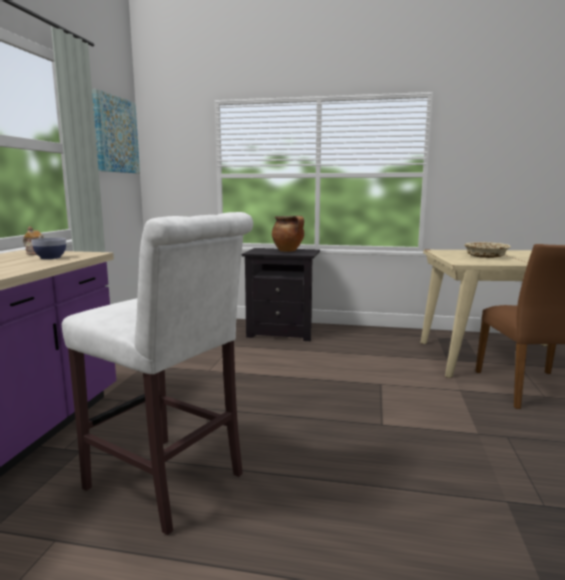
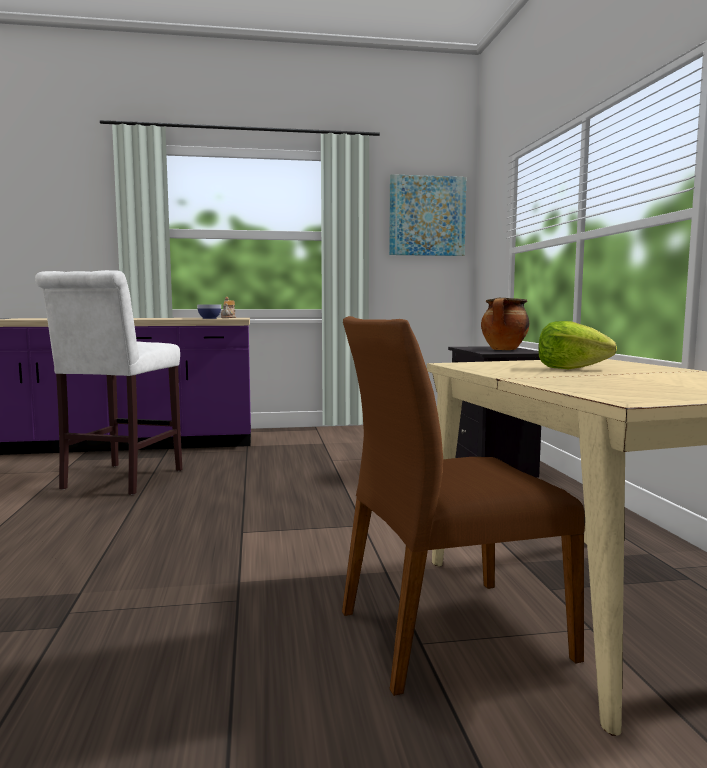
camera: 70 degrees right, 5 degrees down
beige bowl [464,242,511,258] -> lettuce [538,321,617,369]

